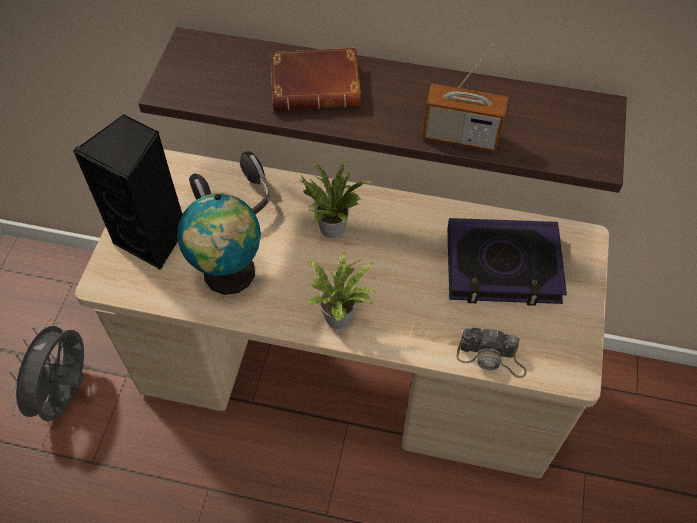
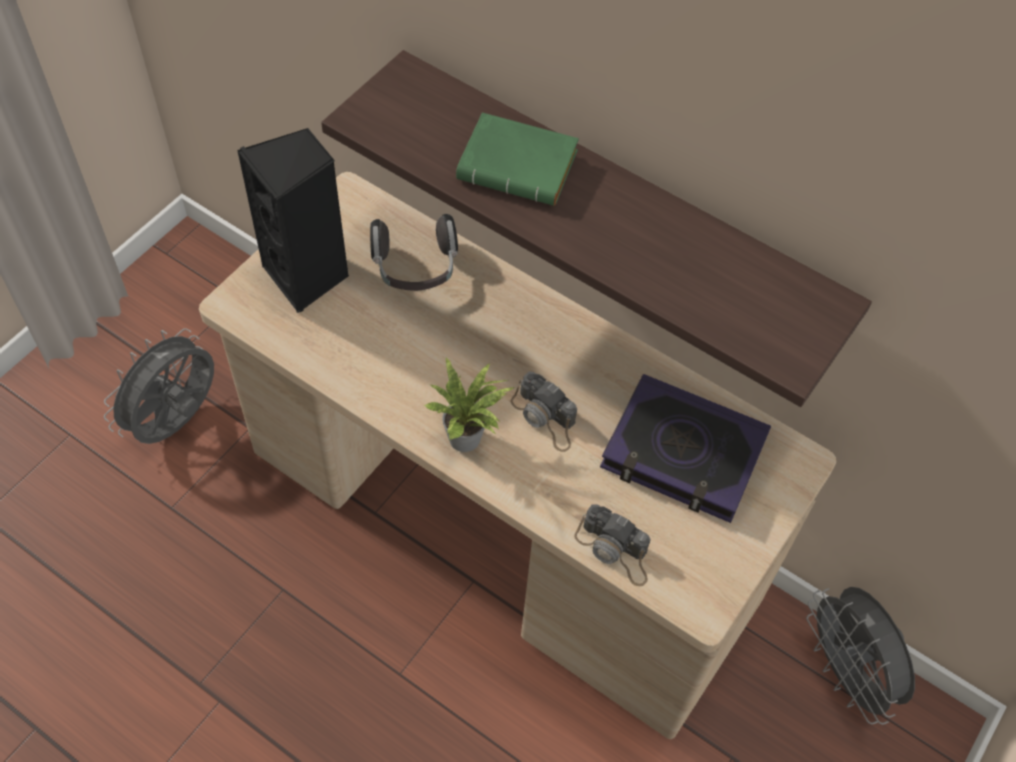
camera: 20 degrees right, 0 degrees up
globe [177,193,261,295] -> none
brown book [270,48,361,111] -> green book [456,112,579,206]
potted plant [300,158,372,238] -> none
radio [423,44,508,151] -> none
none -> camera [511,372,577,452]
none -> grey fan [806,587,915,725]

